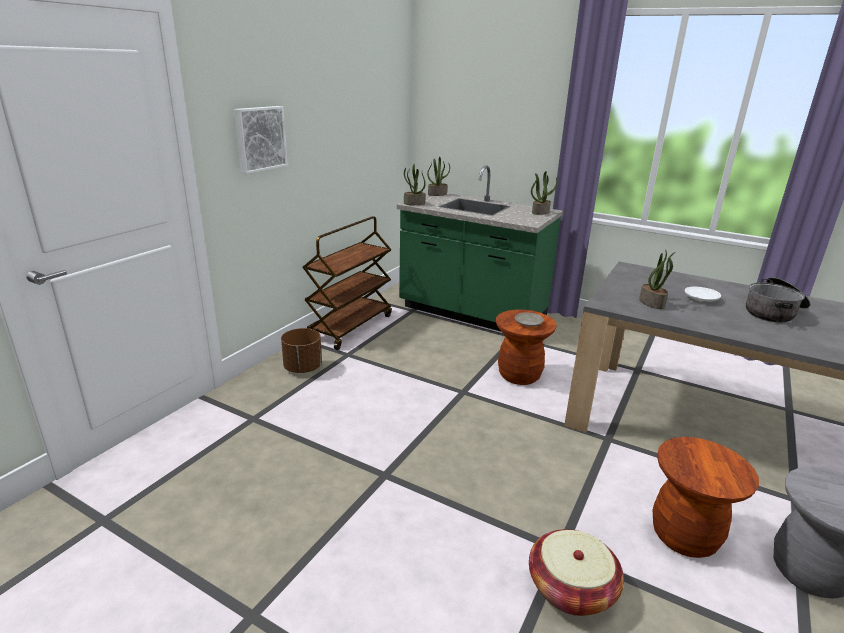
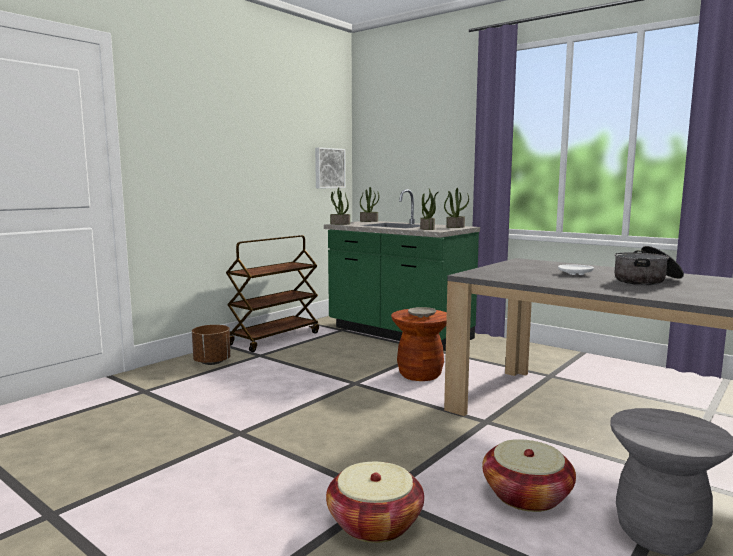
camera: 10 degrees right, 15 degrees down
picture [234,106,288,174] -> picture moved to [315,147,346,188]
potted plant [639,251,675,309] -> potted plant moved to [420,188,439,230]
brown stool [653,437,759,558] -> basket [482,439,576,512]

